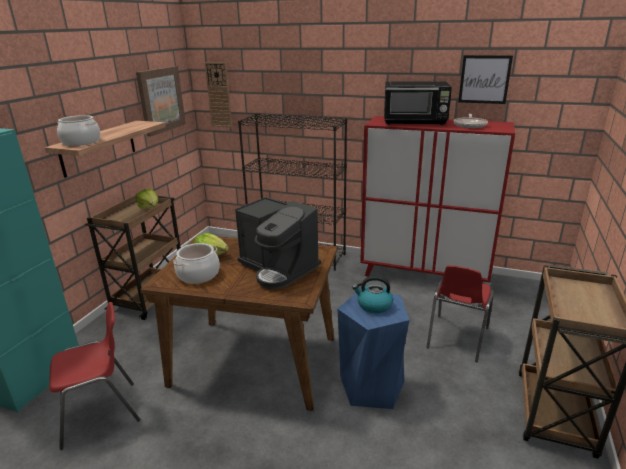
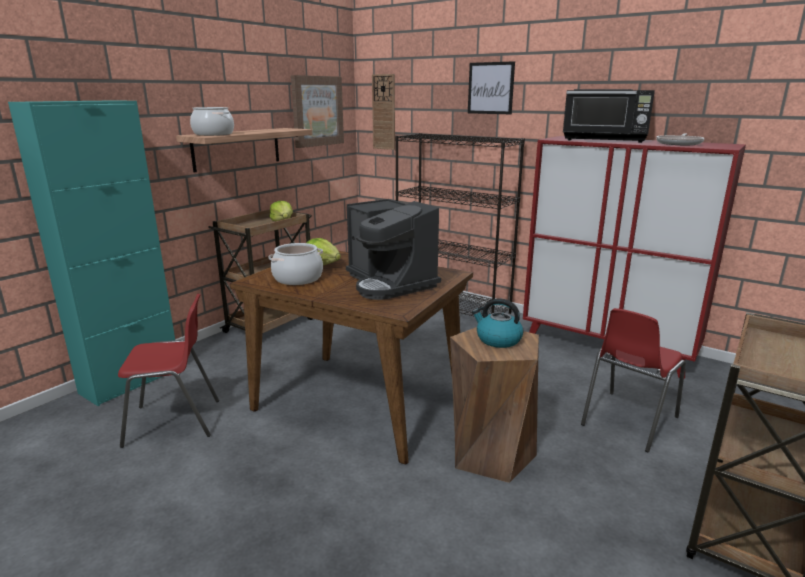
camera: 15 degrees right, 5 degrees down
blue stool [338,293,409,409] -> brown stool [450,327,539,483]
picture [458,55,513,104] -> picture moved to [468,61,515,114]

